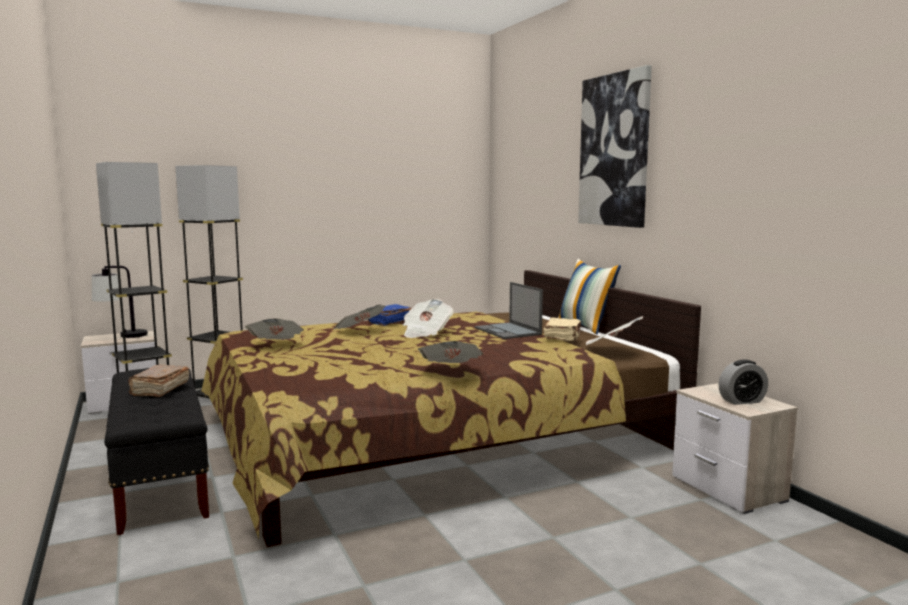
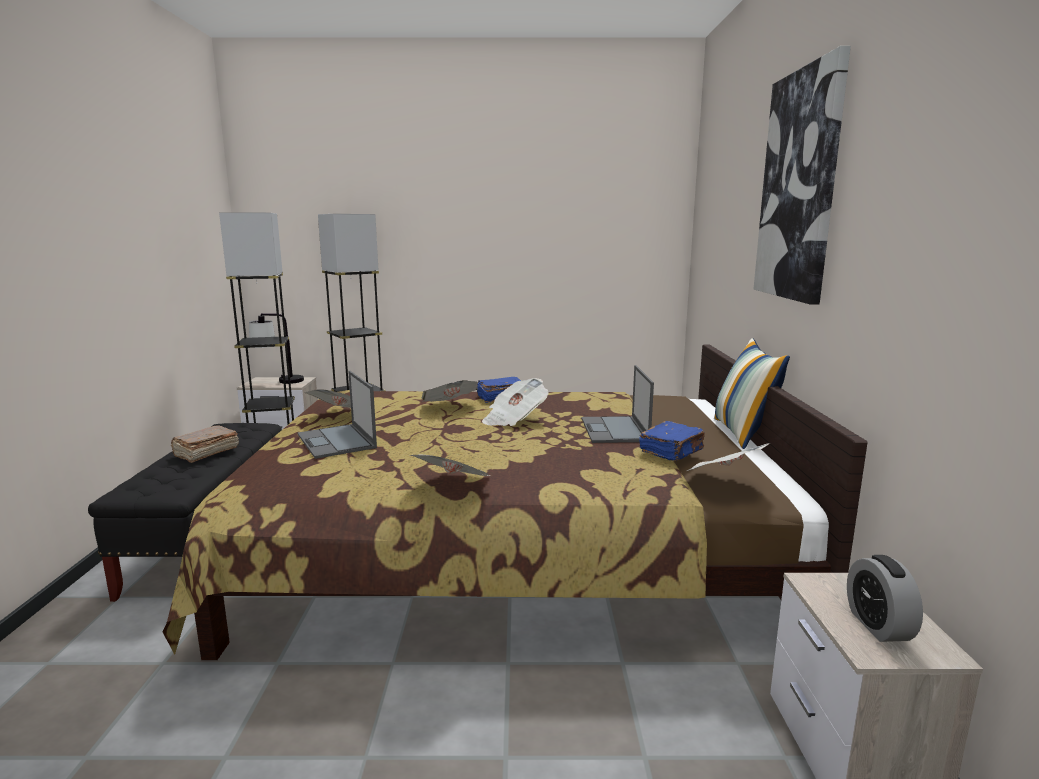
camera: 25 degrees right, 5 degrees up
beige book [544,317,581,341] -> blue book [639,421,704,461]
alarm clock [719,360,768,405] -> alarm clock turned 75 degrees clockwise [847,555,923,642]
none -> laptop [298,371,377,459]

